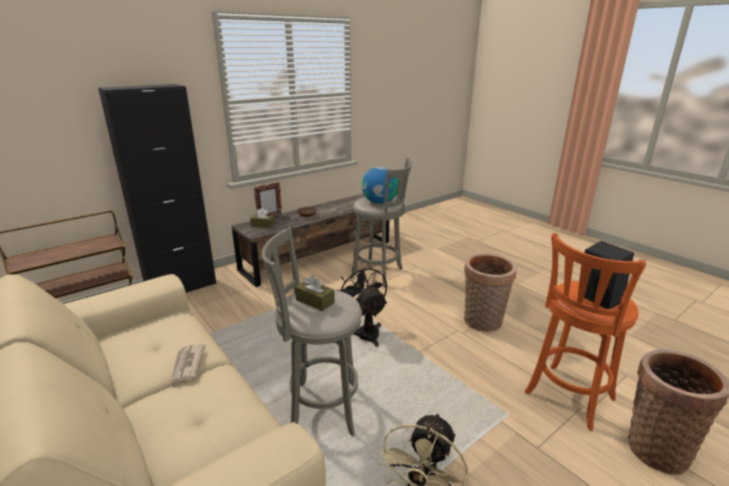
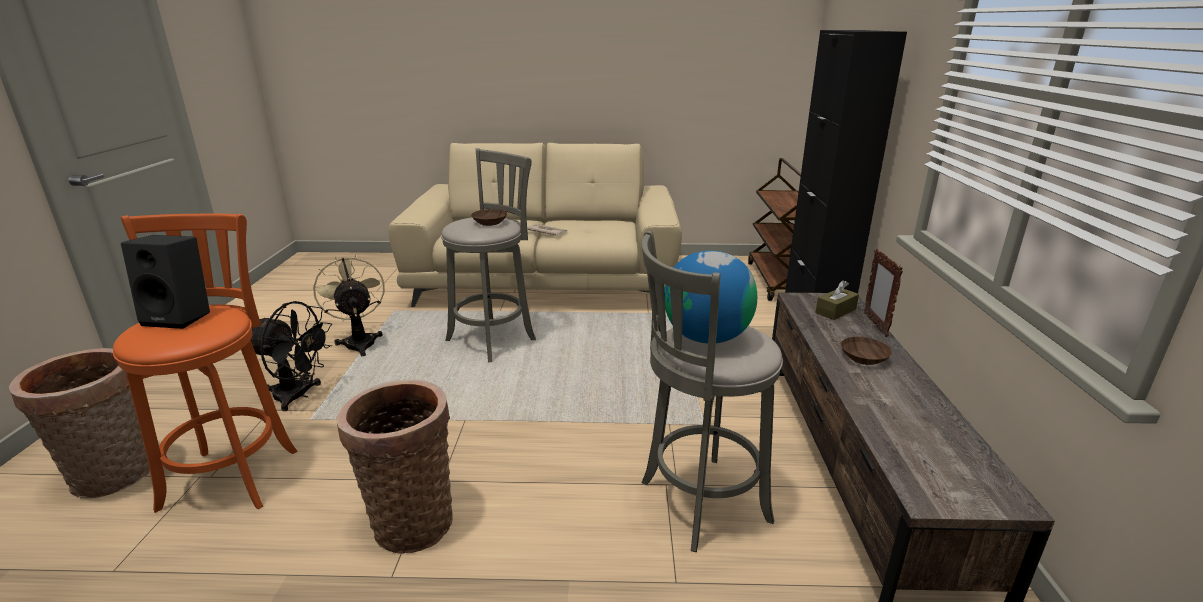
camera: 130 degrees right, 0 degrees up
brown tissue box [295,275,335,311] -> brown bowl [471,209,507,226]
black fan [339,265,387,347] -> black fan moved to [251,301,332,411]

